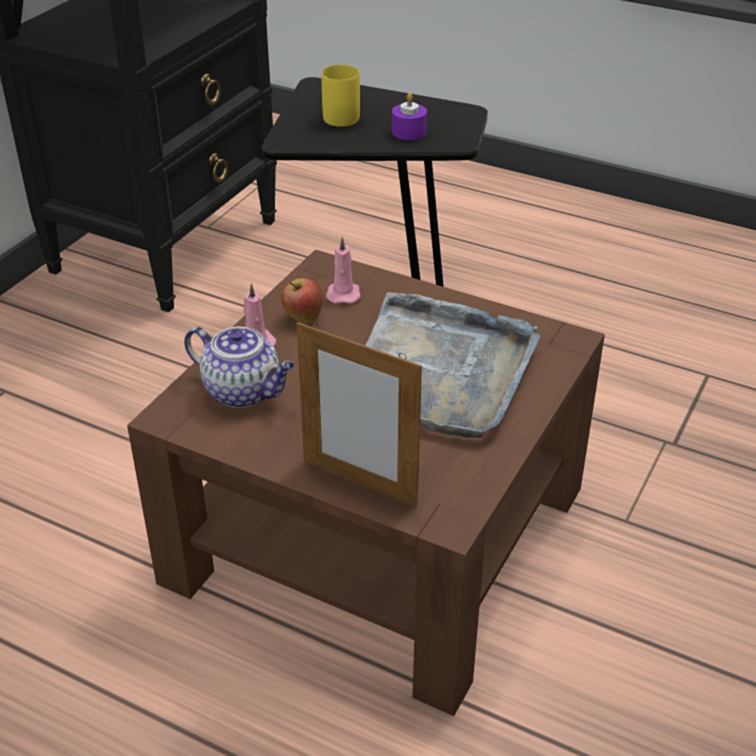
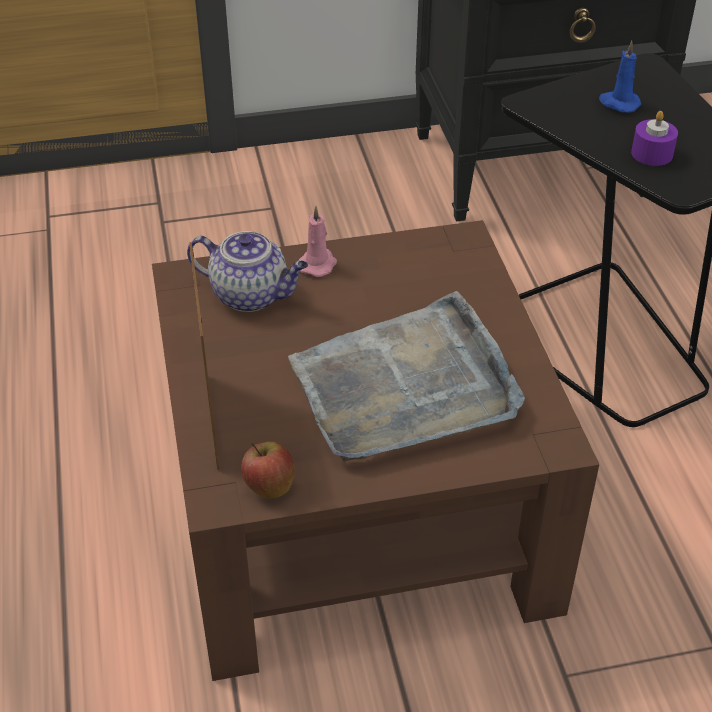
camera: 50 degrees right, 5 degrees up
teapot [184,326,295,408] -> teapot turned 60 degrees counterclockwise [187,231,308,312]
apple [281,278,323,323] -> apple moved to [241,441,295,499]
yellow mug [322,65,360,127] -> blue candle [599,40,641,113]
pink candle [326,236,360,304] -> none

